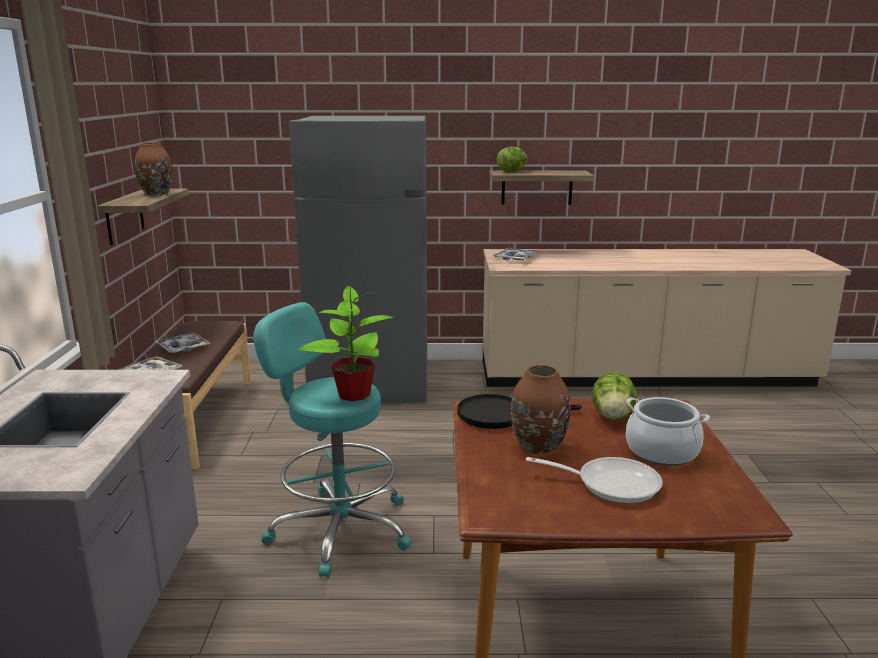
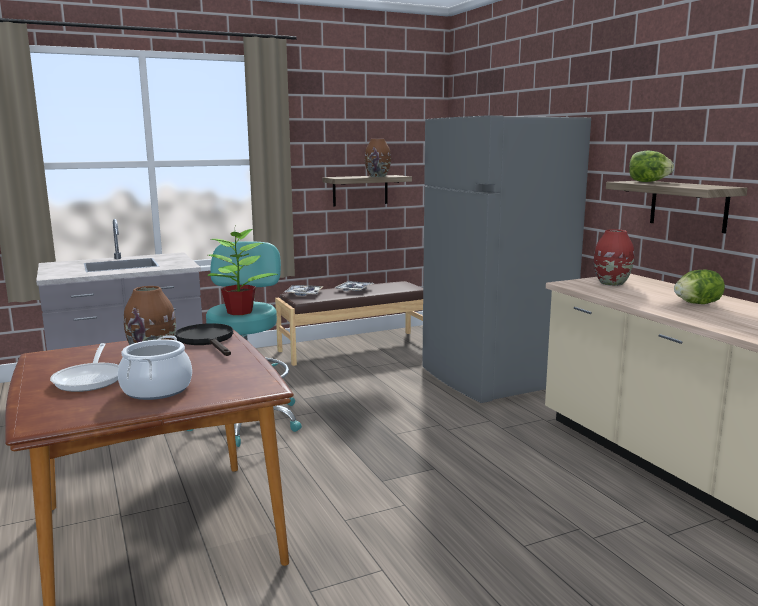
camera: 65 degrees right, 5 degrees down
tray [492,248,539,260] -> red vase [594,229,634,286]
lettuce [592,372,637,419] -> lettuce moved to [674,270,725,304]

